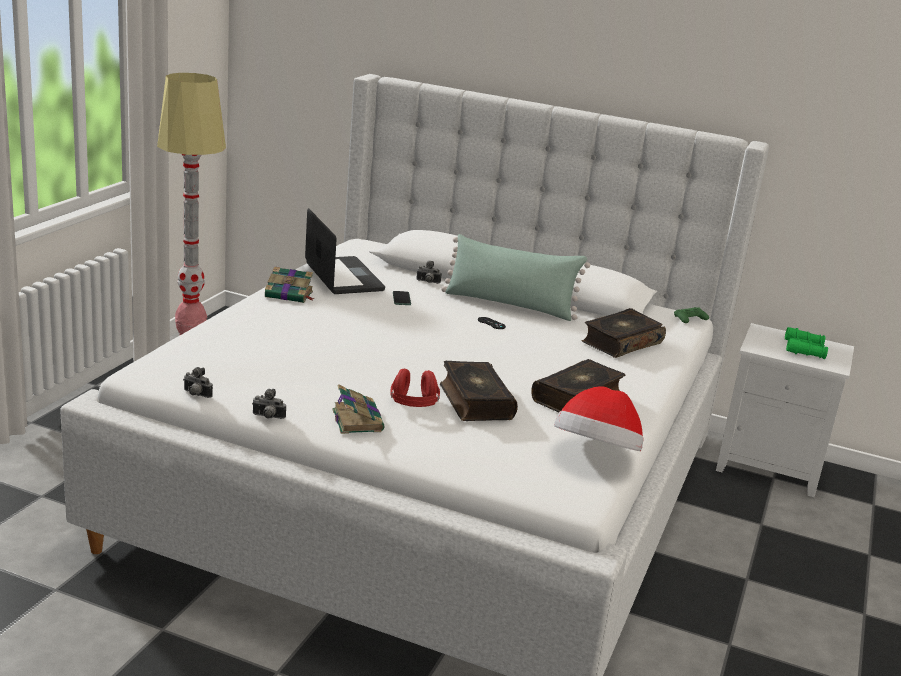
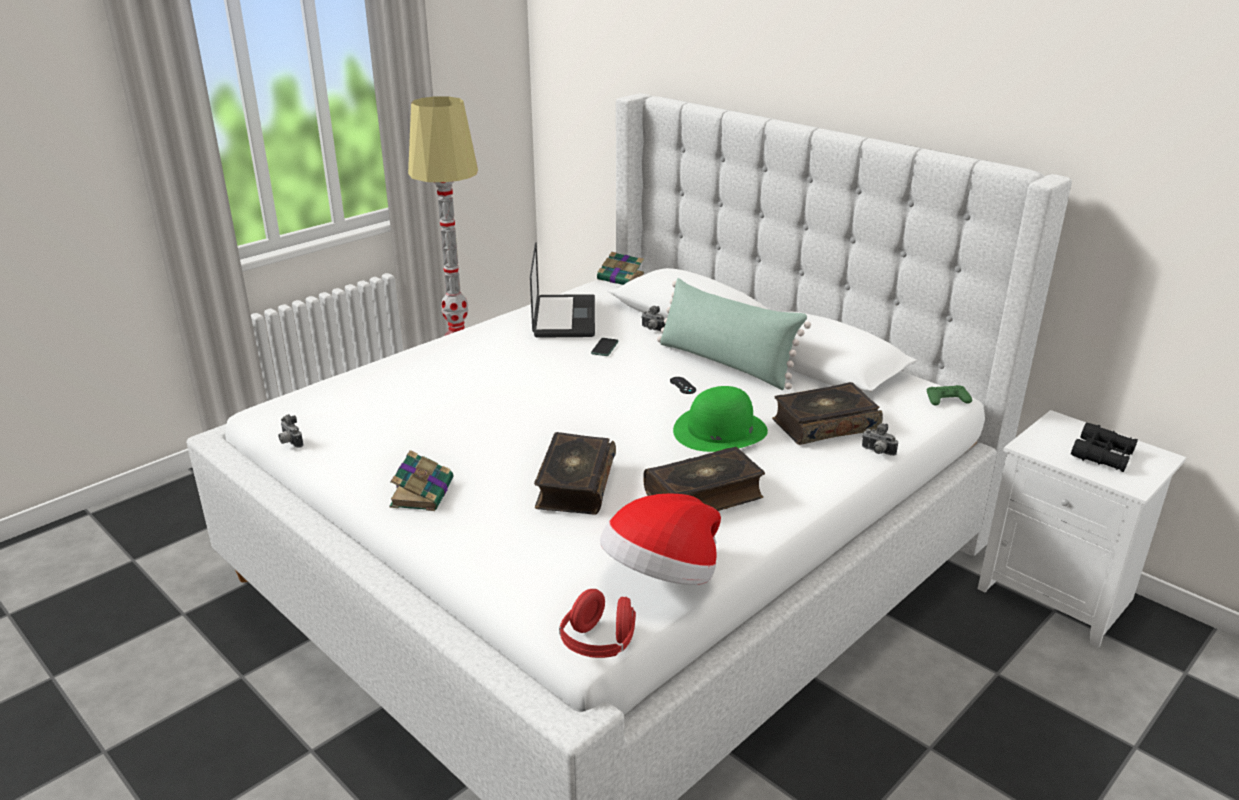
camera: 25 degrees right, 5 degrees up
camera [252,389,286,419] -> camera moved to [862,423,898,456]
book [265,267,315,303] -> book moved to [597,252,644,285]
red headphones [390,368,440,407] -> red headphones moved to [559,589,636,658]
green binoculars [785,327,828,359] -> black binoculars [1071,423,1138,472]
none -> green hat [673,386,768,452]

